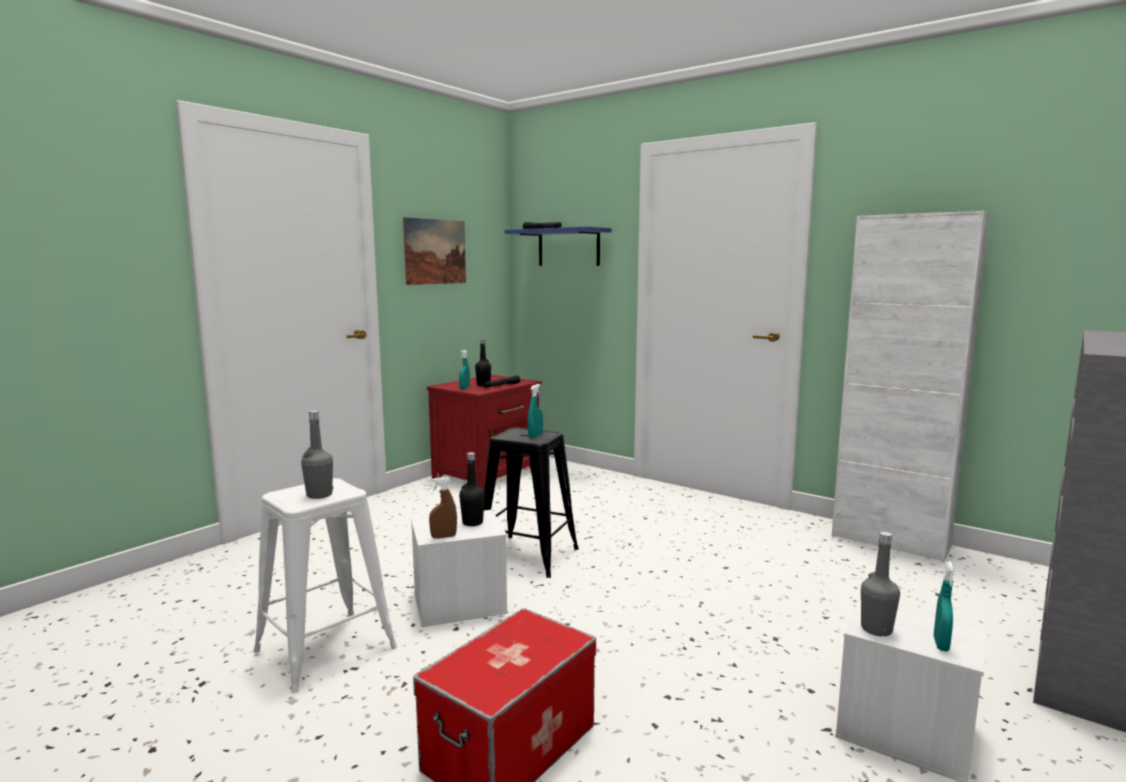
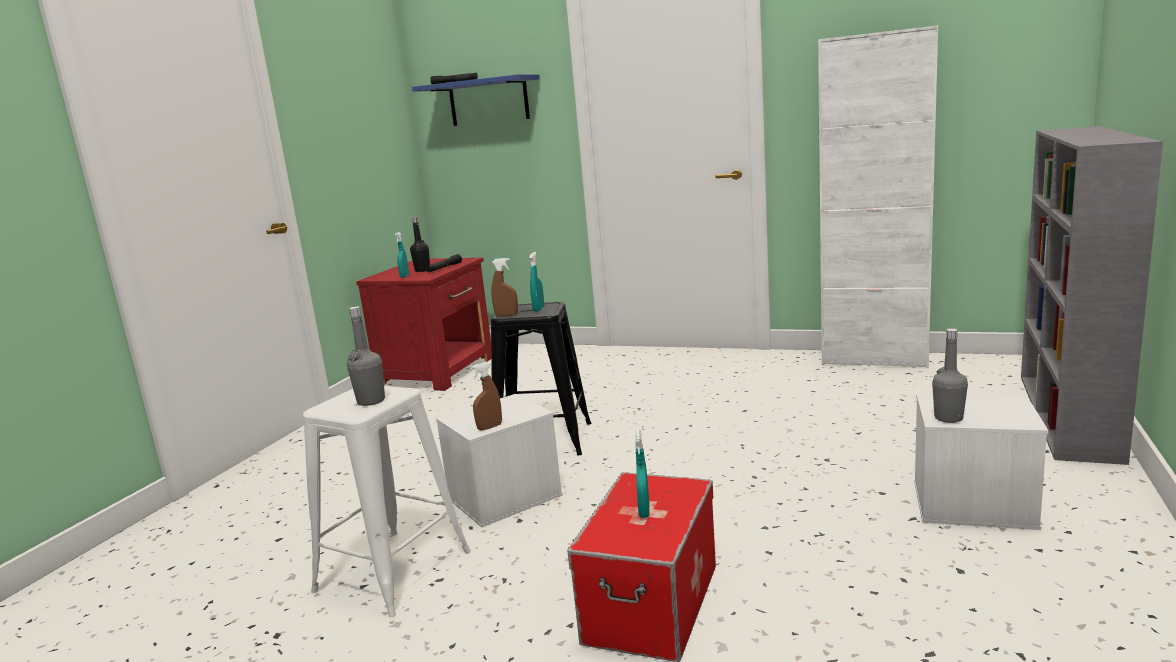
camera: 15 degrees left, 5 degrees up
picture [403,217,466,285] -> none
black bottle [459,452,485,526] -> none
turquoise spray bottle [934,561,955,651] -> turquoise spray bottle moved to [635,430,650,518]
none -> brown spray bottle [491,258,518,316]

